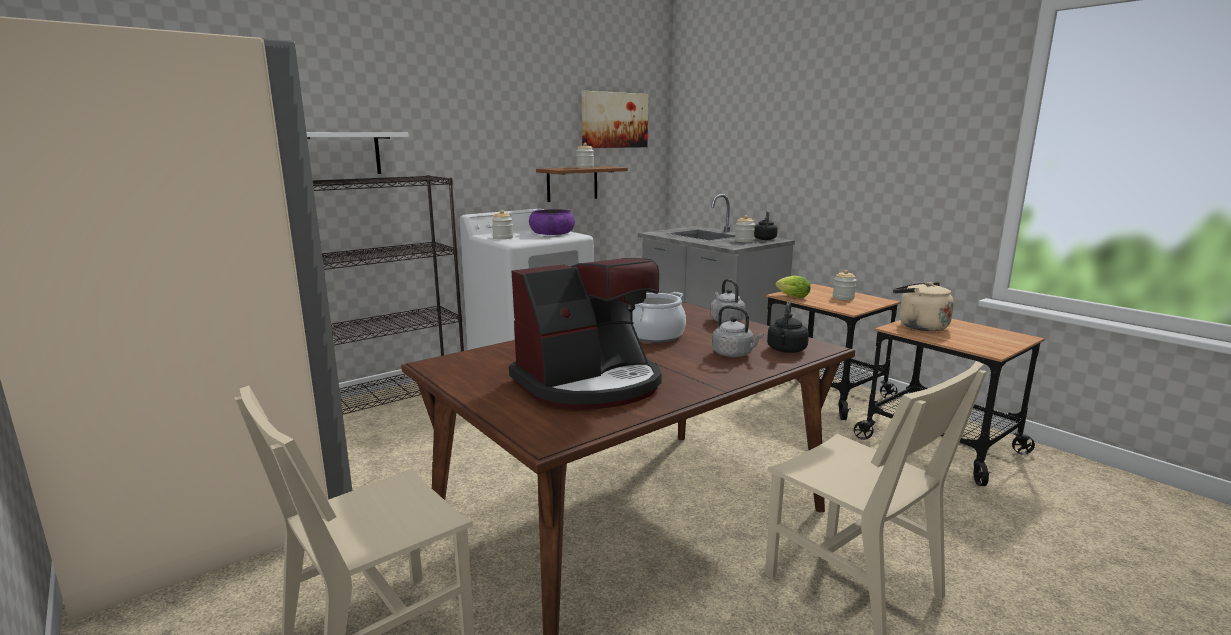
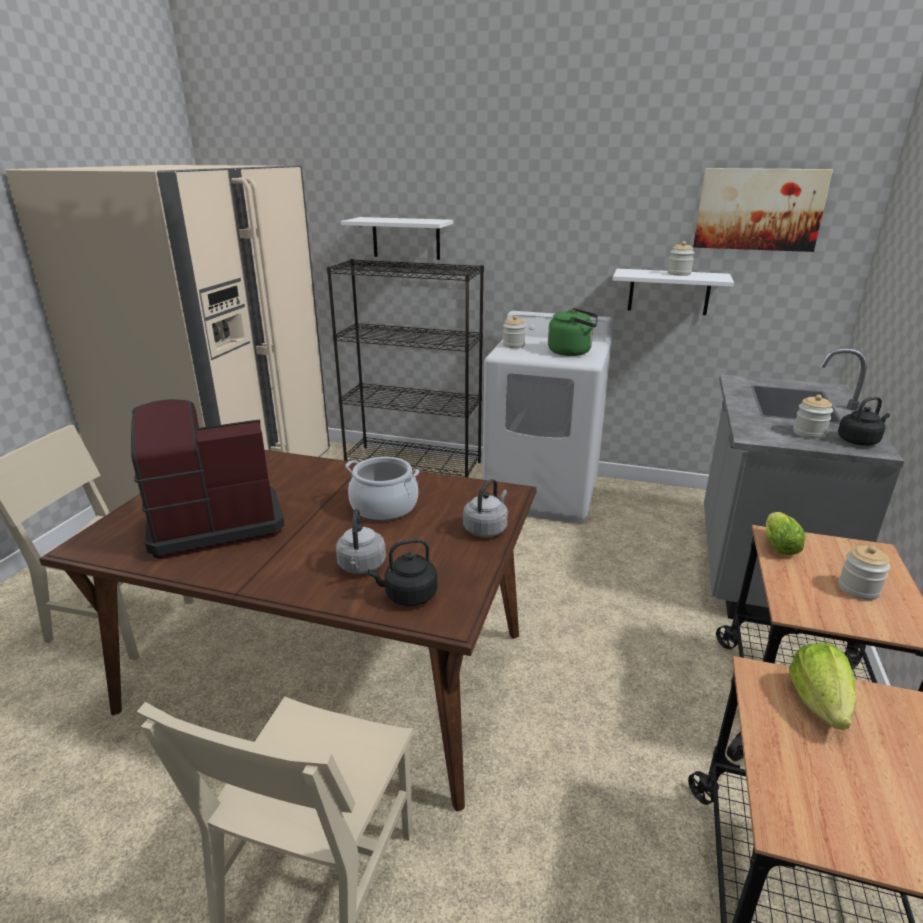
camera: 55 degrees right, 10 degrees up
coffee machine [509,258,662,410] -> coffee machine turned 135 degrees clockwise [131,399,285,559]
purple bowl [529,209,575,235] -> green kettle [548,308,598,356]
brown shelf [536,166,628,202] -> white shelf [613,269,734,315]
beige kettle [893,282,954,331] -> lettuce [789,642,857,730]

